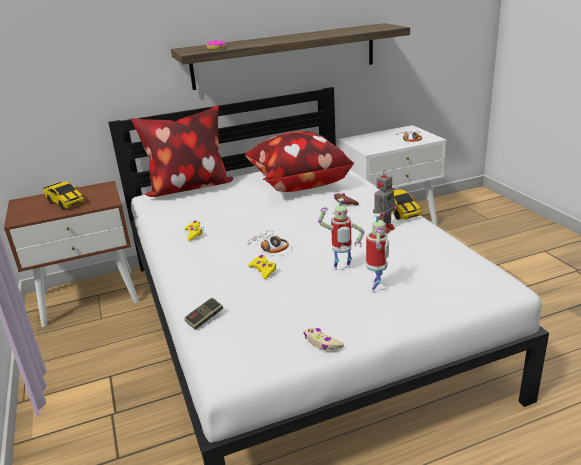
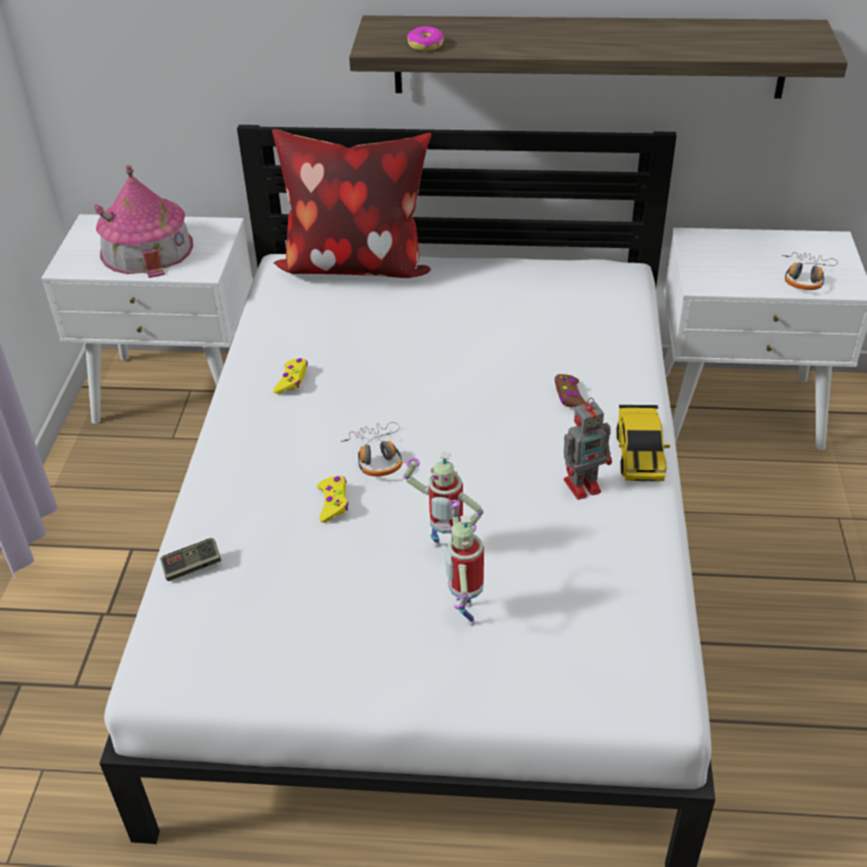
camera: 25 degrees right, 15 degrees up
brown nightstand [4,181,139,327] -> white nightstand [41,214,253,424]
toy car [43,182,84,209] -> toy house [94,165,193,278]
pillow [245,131,354,192] -> none
beige game controller [304,328,344,351] -> none
toy robot [366,213,389,293] -> toy robot turned 135 degrees clockwise [445,500,484,626]

